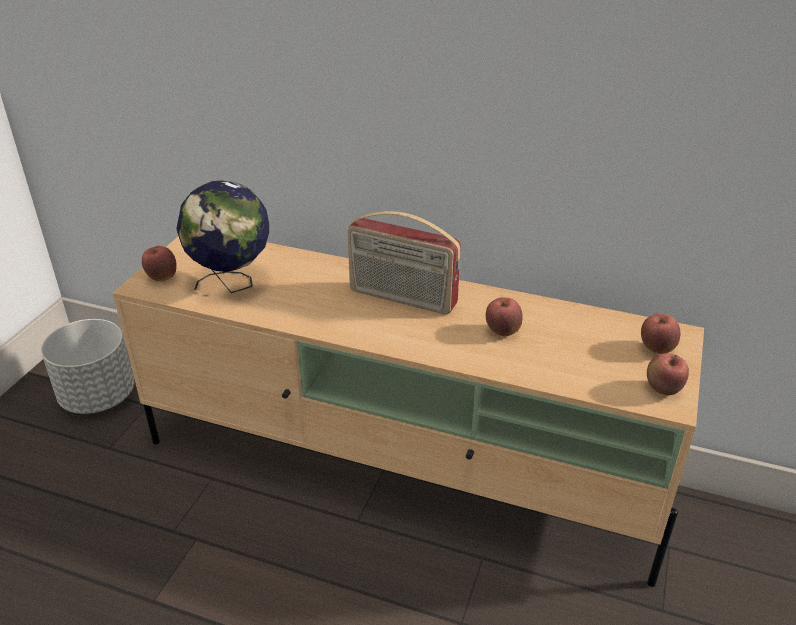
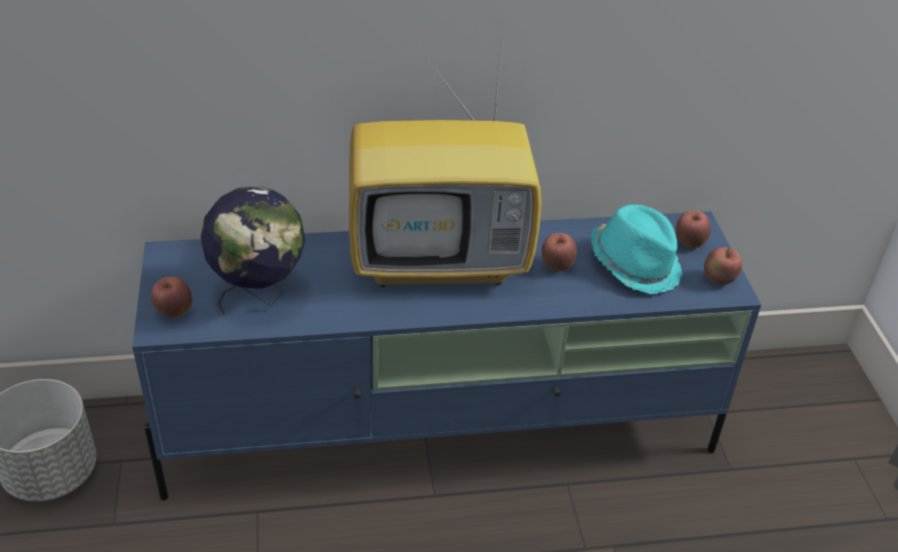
camera: 30 degrees left, 5 degrees up
beige tv stand [113,236,704,587] -> blue tv stand [132,211,761,500]
radio [348,211,461,315] -> television [349,23,541,287]
none -> turquoise hat [591,204,682,294]

